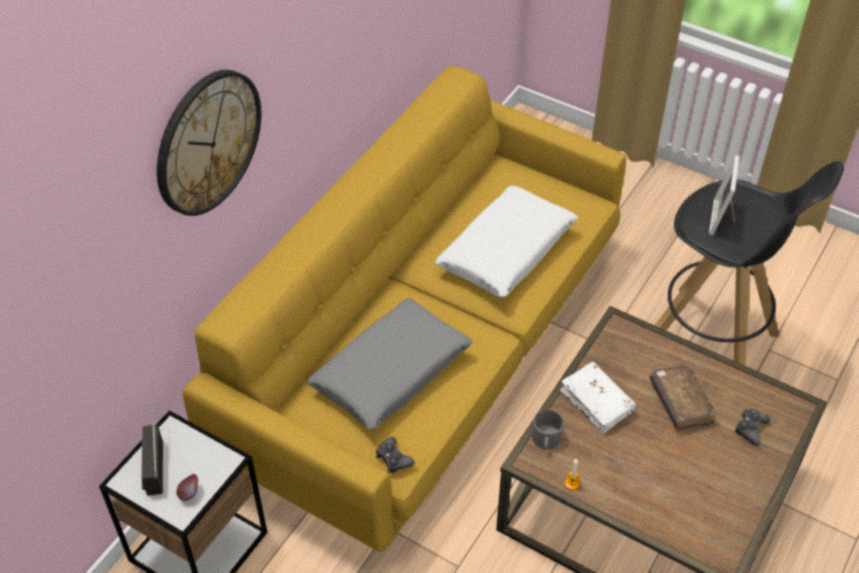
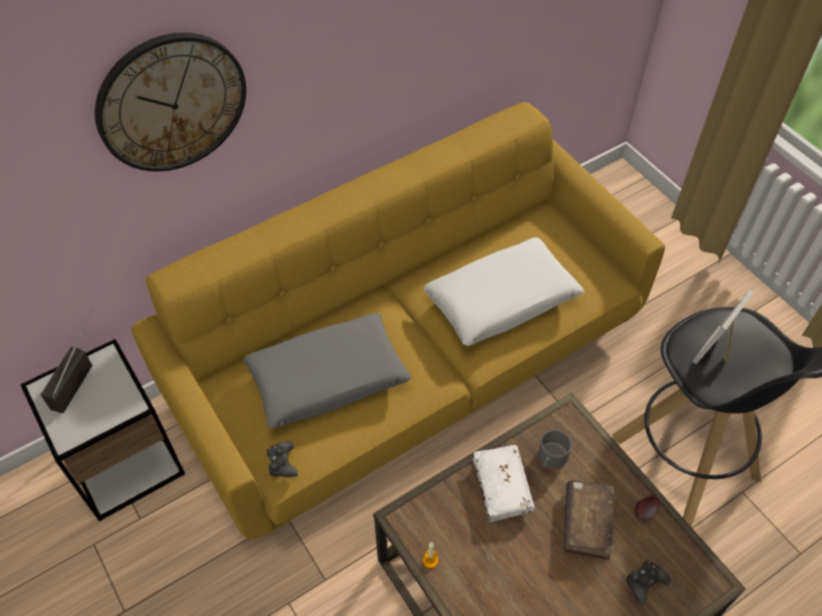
camera: 25 degrees right, 5 degrees up
apple [176,474,198,501] -> apple moved to [635,496,660,520]
grey mug [532,410,564,450] -> grey mug moved to [538,430,572,469]

